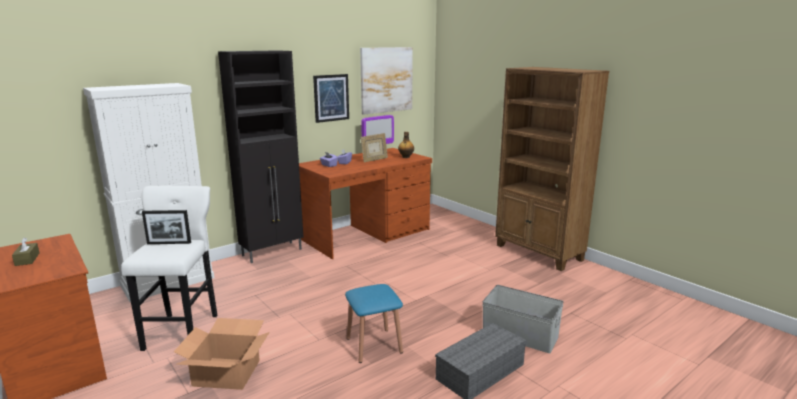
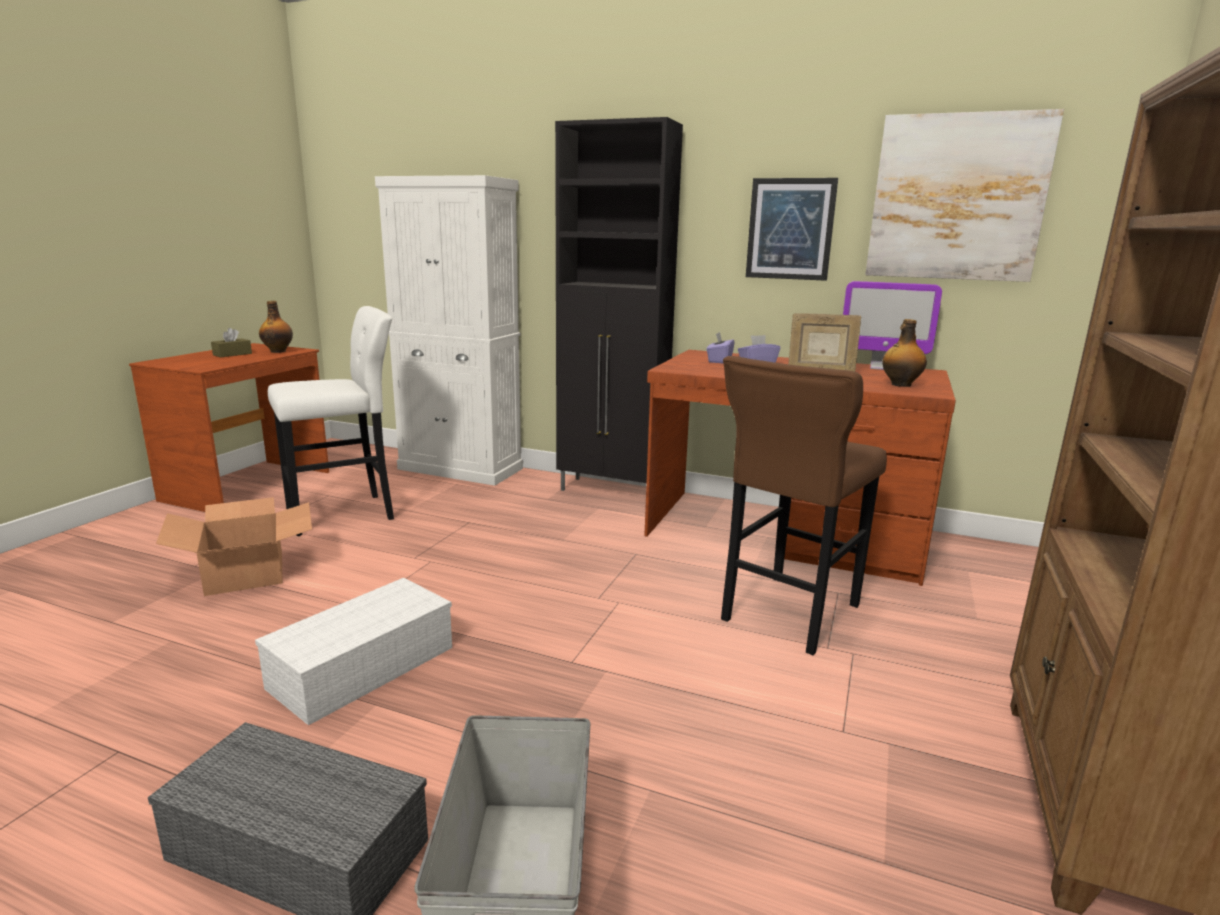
camera: 60 degrees right, 0 degrees up
picture frame [142,210,191,244] -> none
blue stool [345,284,403,363] -> white storage box [255,578,452,725]
none -> bottle [259,301,293,353]
none -> brown stool [721,356,887,655]

